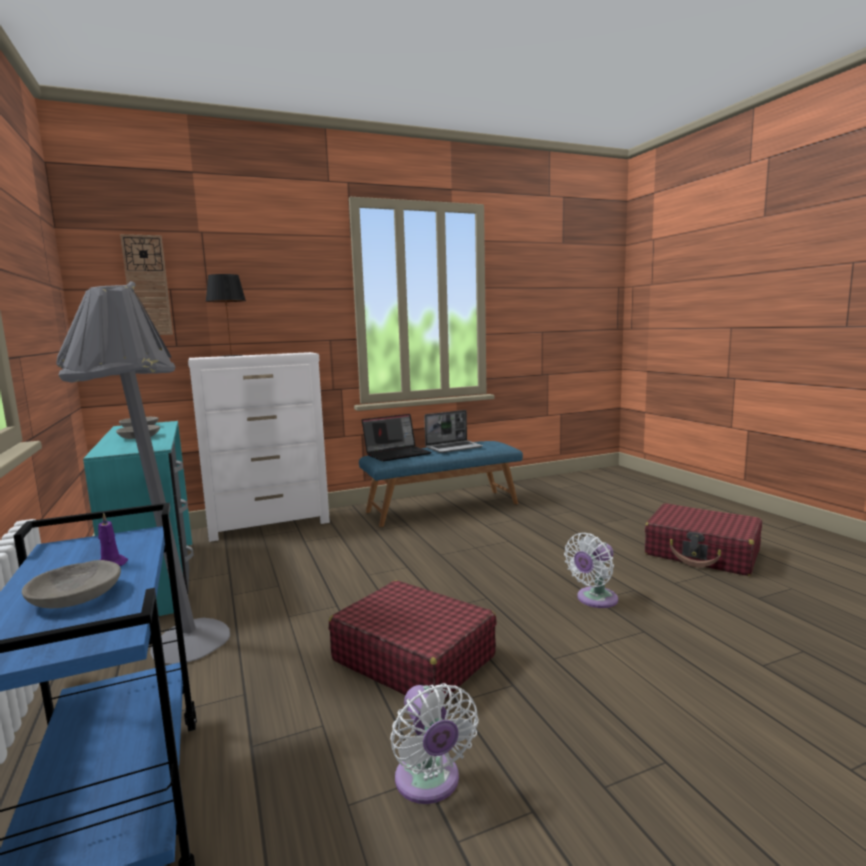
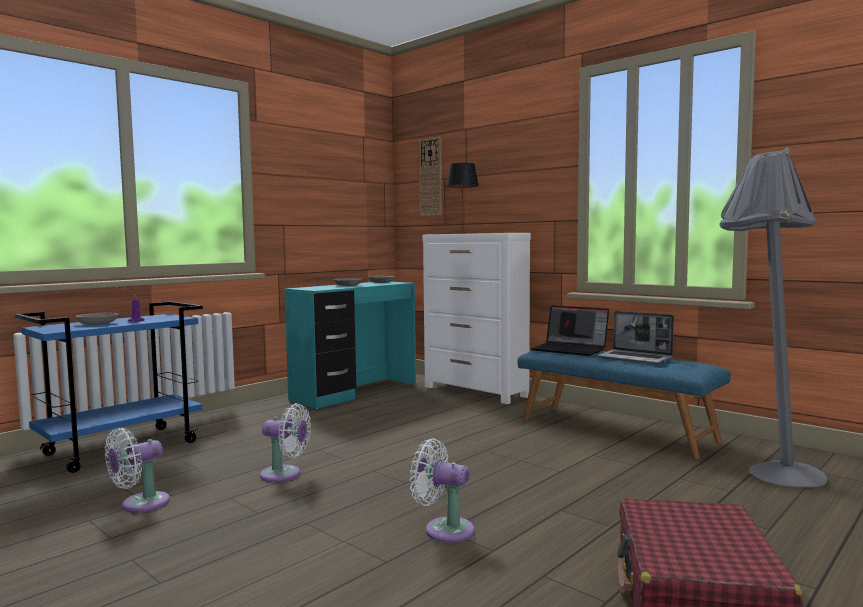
camera: 65 degrees right, 5 degrees down
grey floor lamp [56,281,230,664] -> grey floor lamp moved to [719,148,828,487]
red suitcase [329,580,497,699] -> white fan [260,403,311,482]

